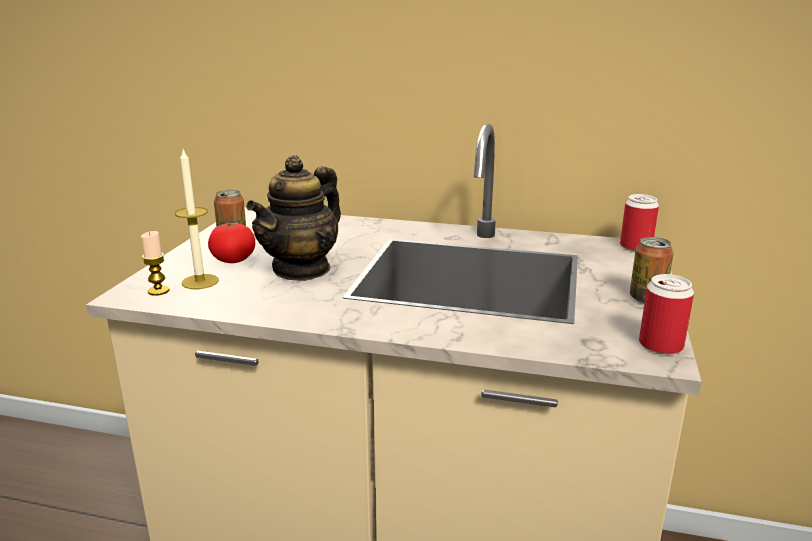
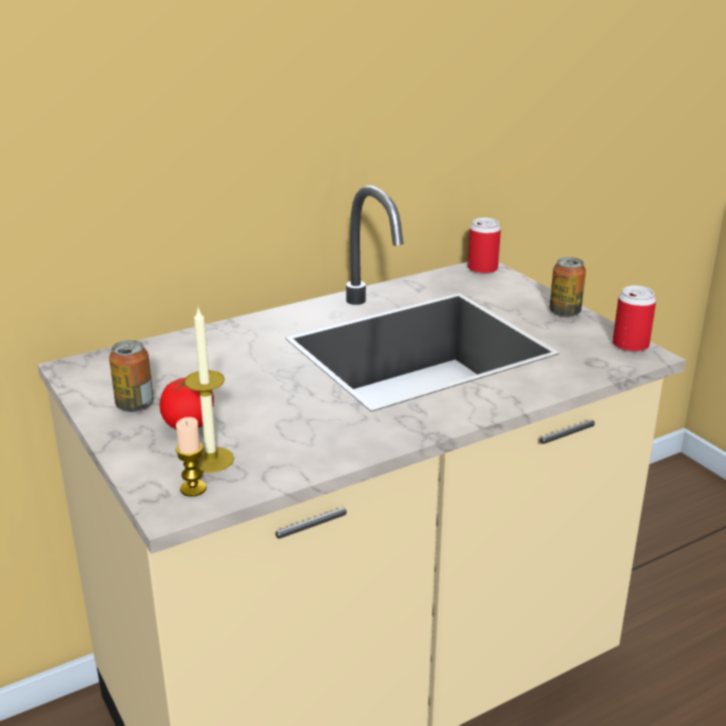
camera: 45 degrees left, 5 degrees up
teapot [246,155,341,281] -> none

